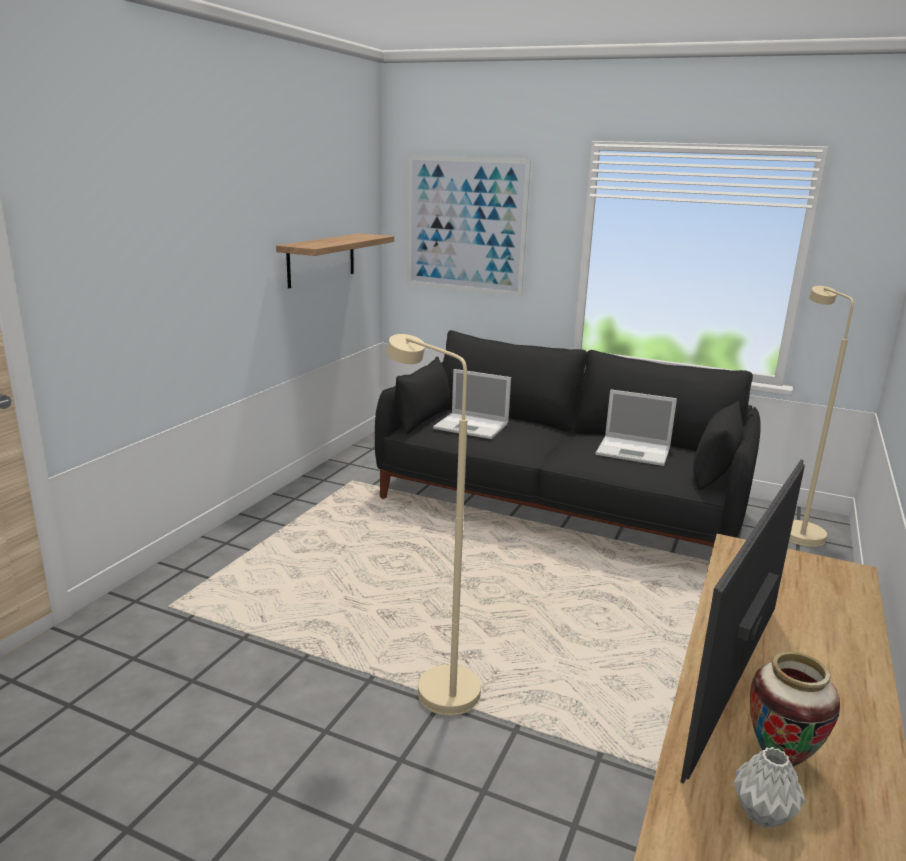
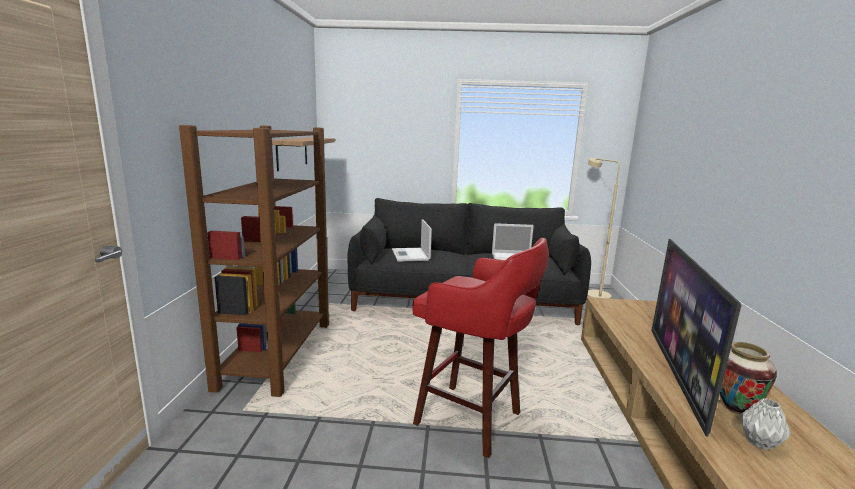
camera: 20 degrees left, 5 degrees down
beige floor lamp [387,334,481,716] -> red stool [412,238,549,458]
picture [407,155,531,296] -> none
laptop [433,369,511,439] -> laptop turned 75 degrees clockwise [392,219,432,262]
none -> brown bookcase [179,125,329,397]

